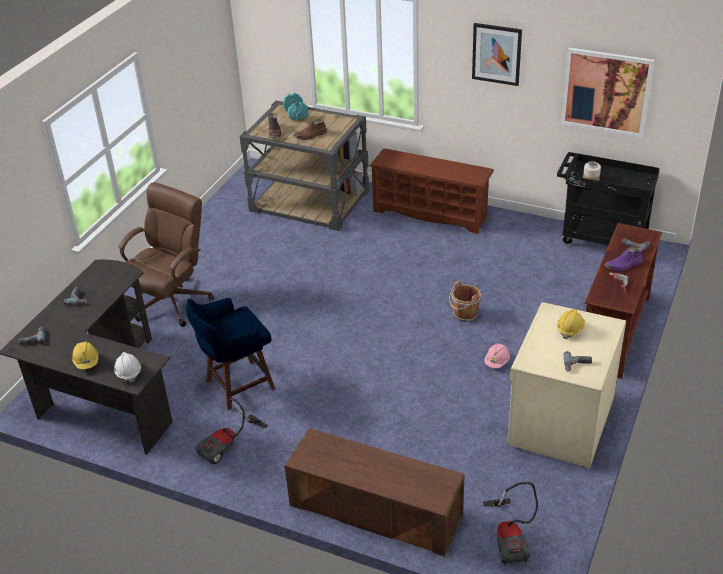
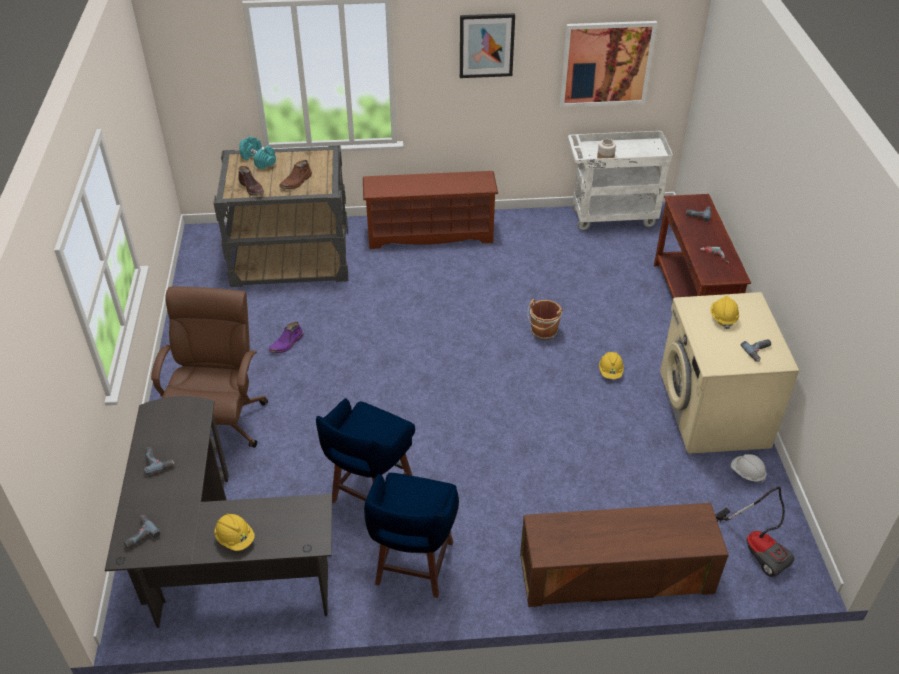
camera: 30 degrees left, 5 degrees up
white hard hat [114,352,141,383] -> white hard hat moved to [731,454,766,482]
vacuum cleaner [196,398,268,465] -> blue stool [364,473,459,598]
pink hard hat [484,343,510,368] -> yellow hard hat [599,352,624,379]
black cart [557,152,660,245] -> white cart [568,131,673,230]
purple boot [605,246,643,271] -> purple boot moved to [268,322,304,353]

